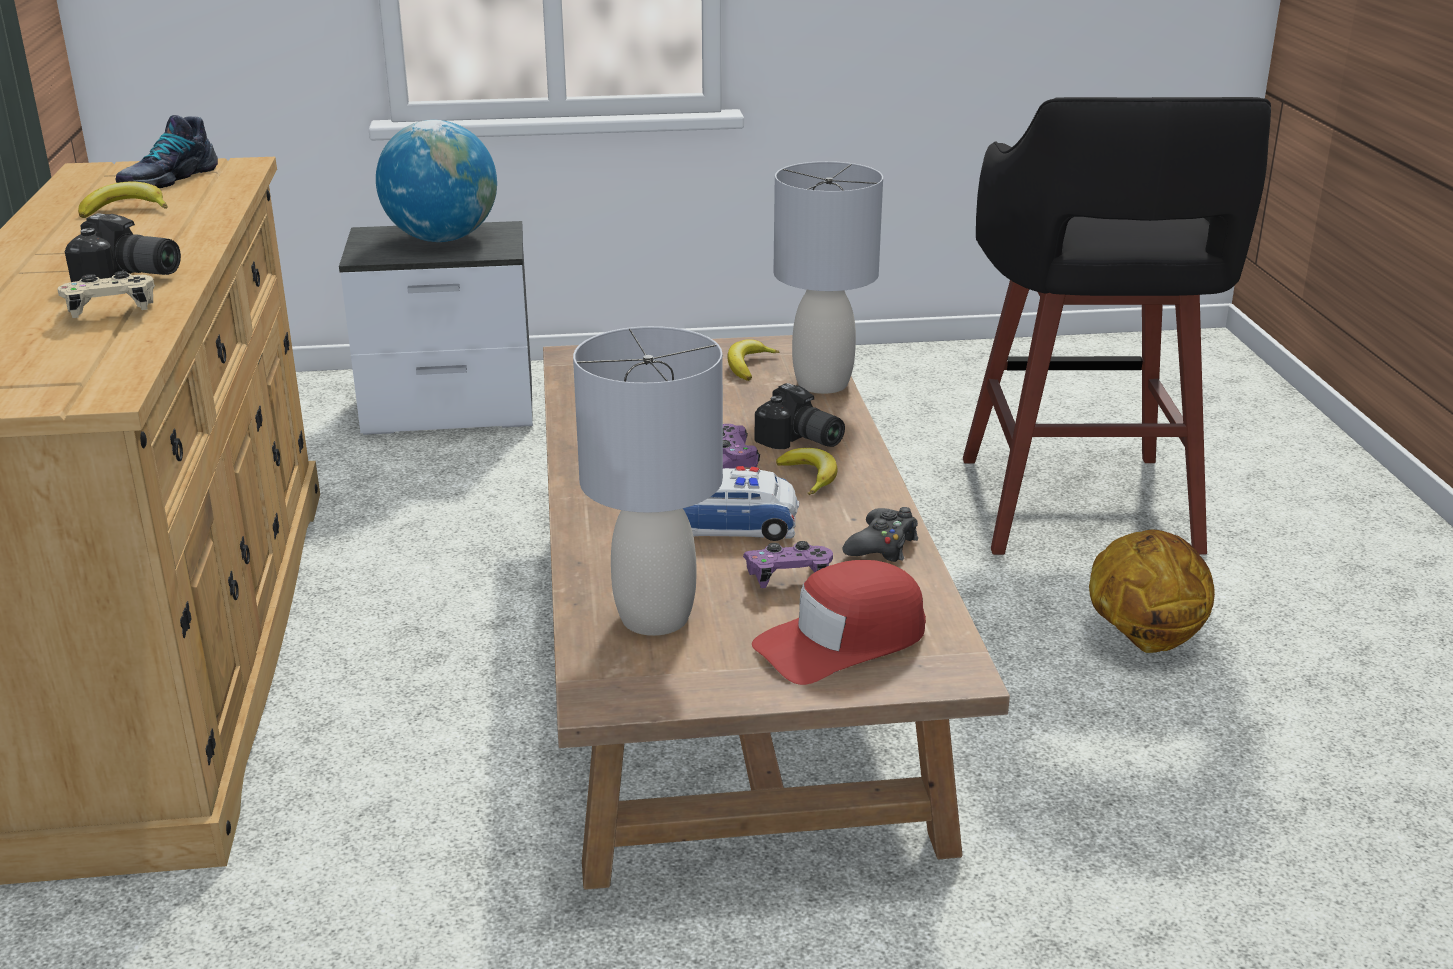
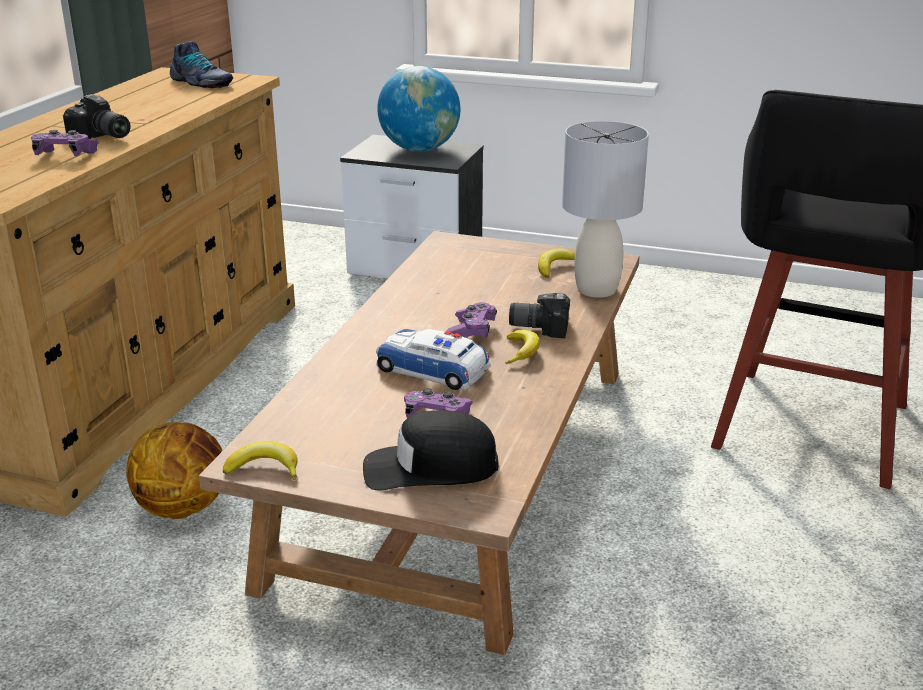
camera: 25 degrees right, 0 degrees up
beige game controller [58,271,155,318] -> purple game controller [31,130,99,156]
banana [78,182,168,218] -> banana moved to [223,441,297,480]
shoe [115,115,218,188] -> shoe turned 105 degrees counterclockwise [170,41,233,88]
grey table lamp [573,326,723,636] -> none
red cap [752,560,926,685] -> black cap [363,410,499,490]
camera [755,383,845,449] -> camera turned 120 degrees clockwise [509,293,570,338]
black game controller [842,507,918,562] -> none
basketball [1089,530,1215,653] -> basketball moved to [126,422,222,519]

